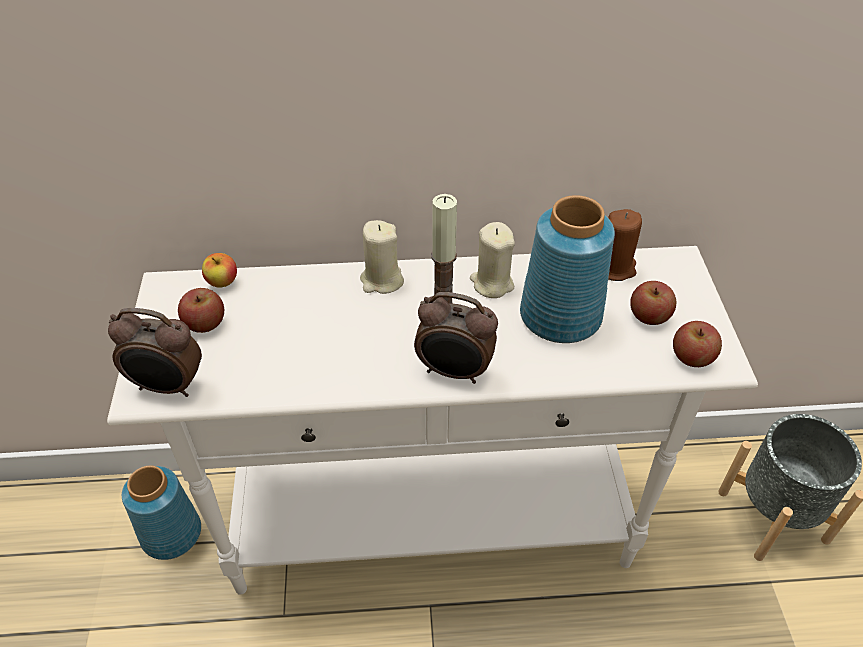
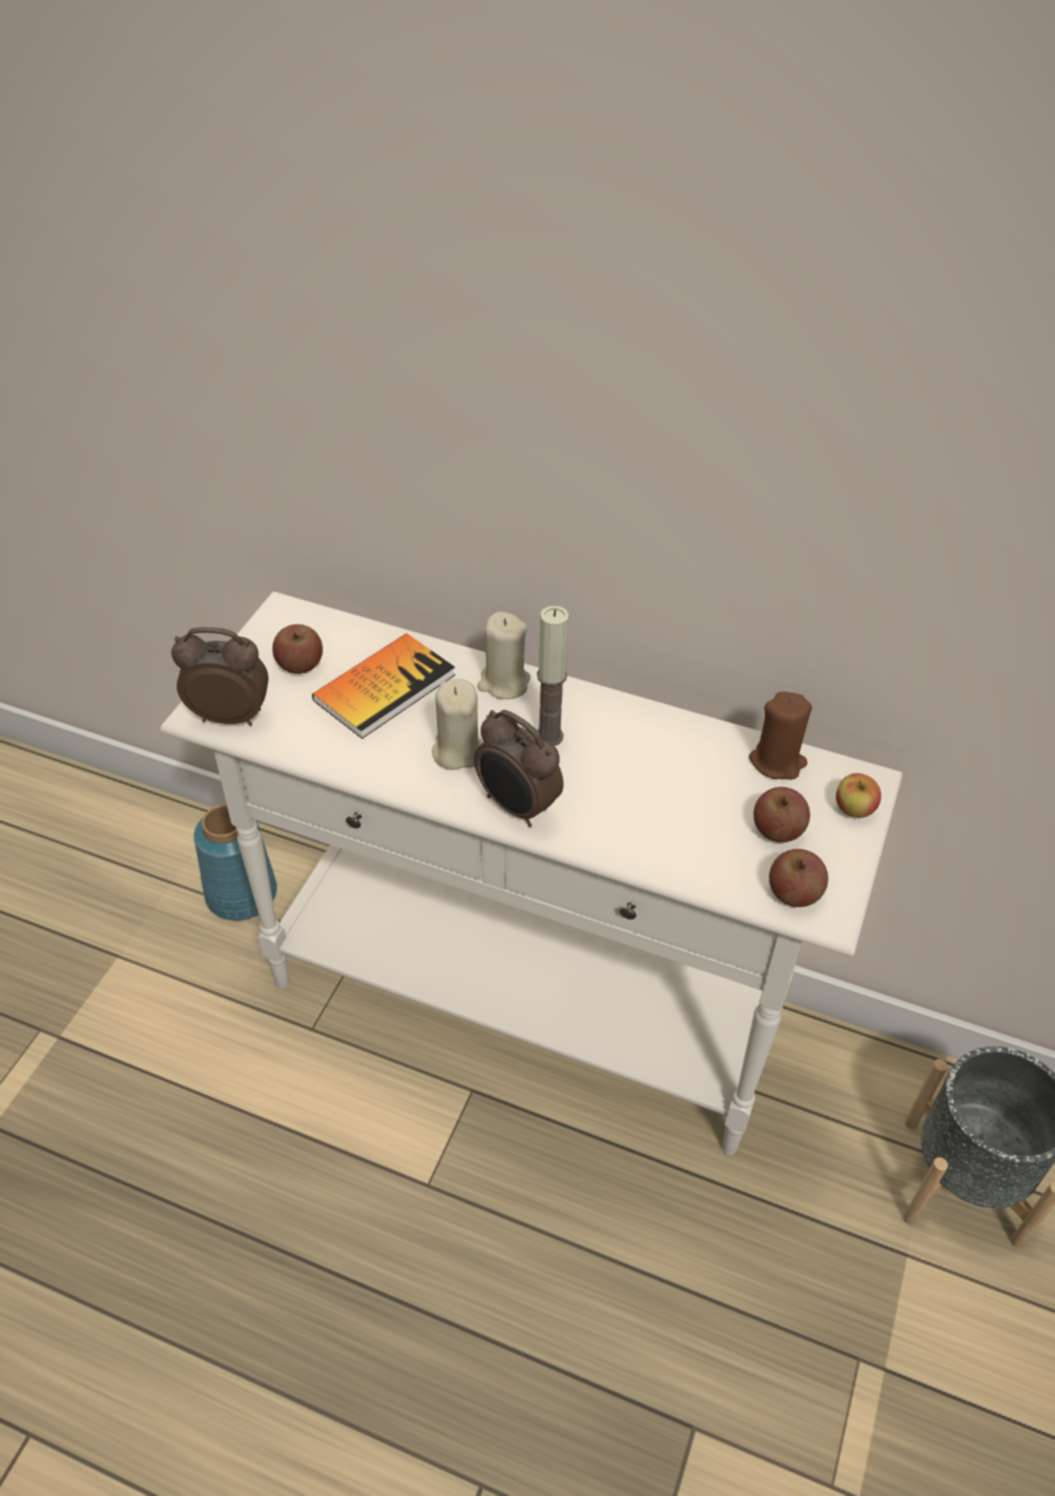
camera: 25 degrees right, 0 degrees up
alarm clock [108,308,202,397] -> alarm clock turned 150 degrees clockwise [171,627,268,726]
apple [202,253,237,288] -> apple moved to [836,773,881,818]
beige candle [470,222,515,298] -> beige candle moved to [432,679,482,770]
blue vase [520,195,615,343] -> none
none -> book [312,633,455,739]

